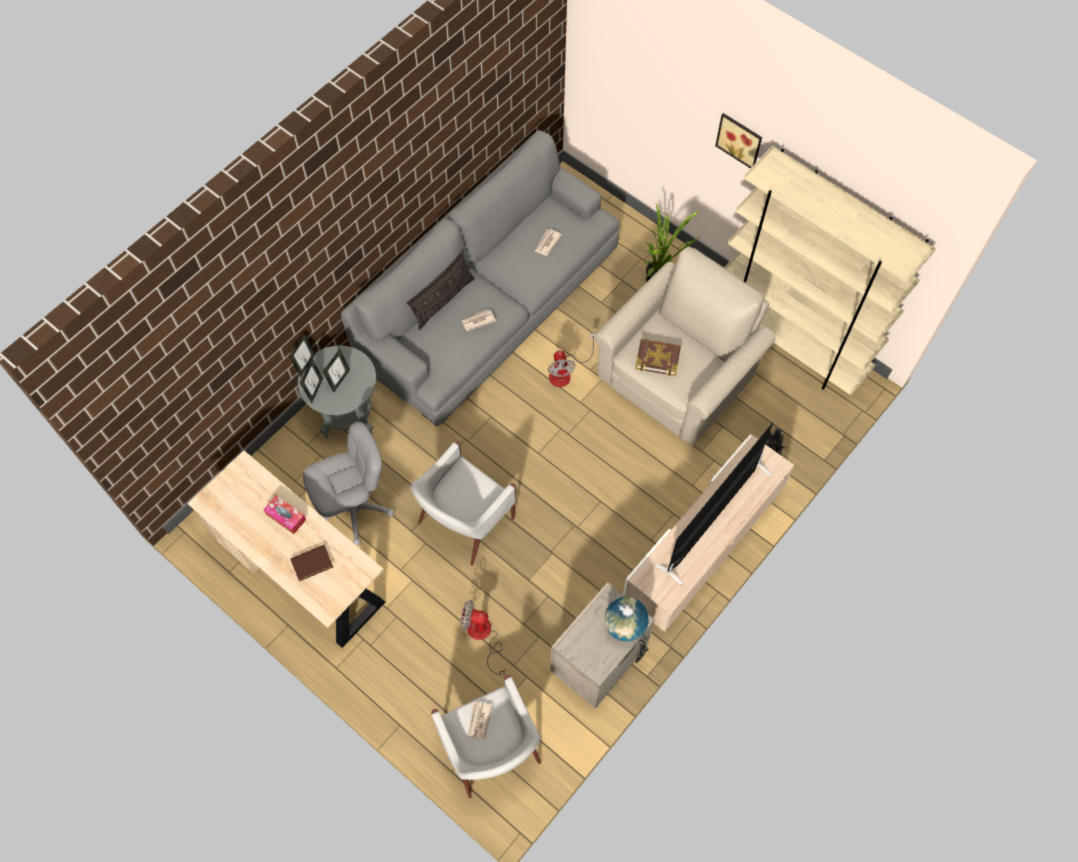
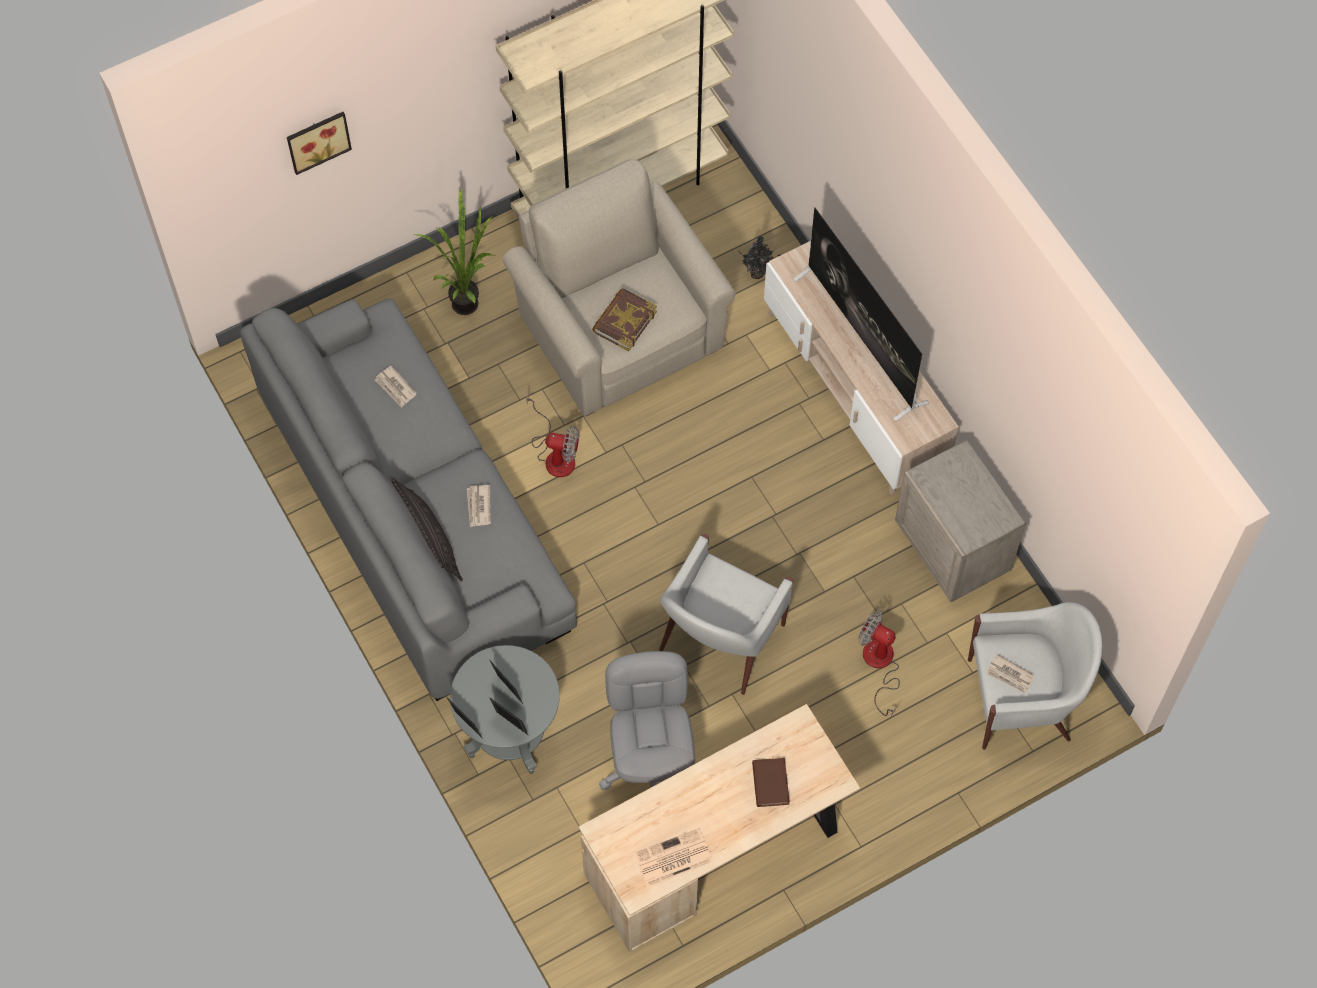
camera: 70 degrees left, 0 degrees up
tissue box [263,495,306,534] -> none
white armchair [411,441,516,565] -> white armchair turned 60 degrees clockwise [659,534,793,695]
fan [461,600,506,675] -> fan turned 90 degrees clockwise [859,611,900,717]
globe [604,597,649,642] -> none
picture [715,113,762,168] -> picture moved to [287,112,352,175]
none -> newspaper [634,828,713,887]

